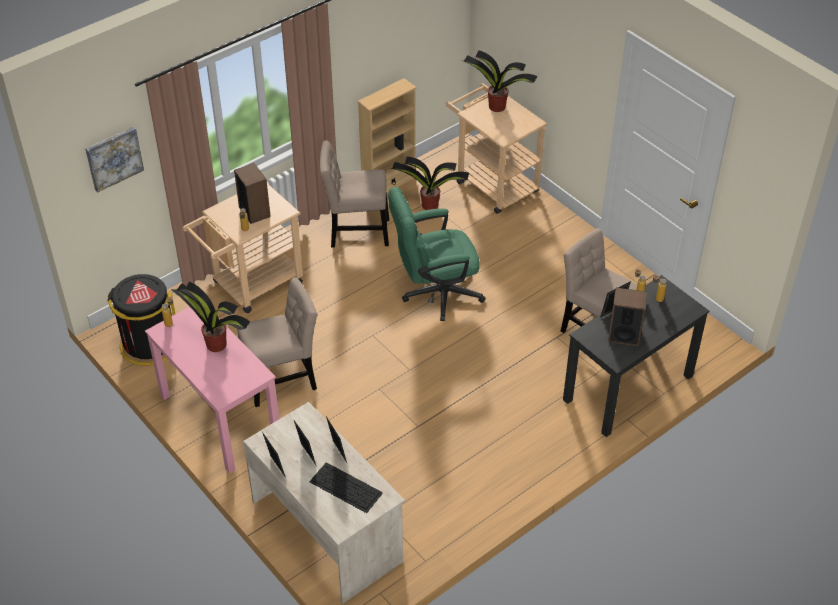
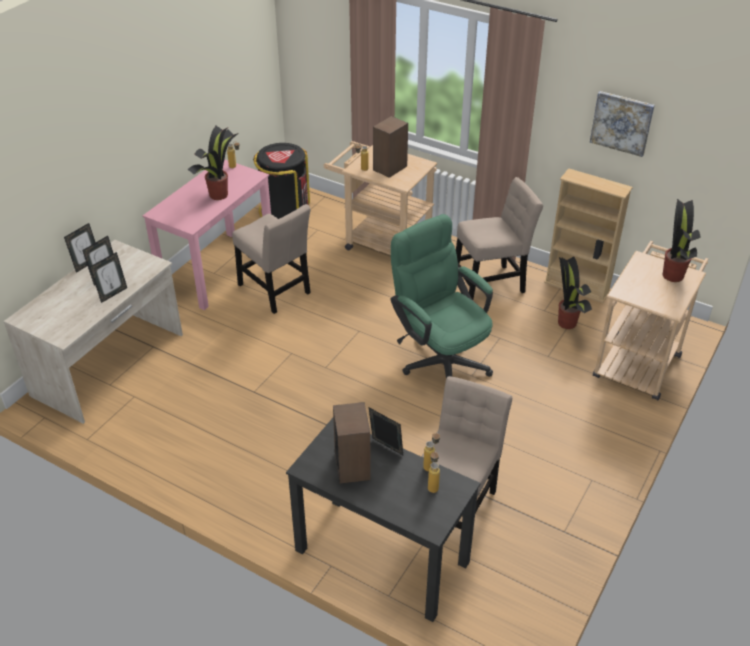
camera: 70 degrees right, 5 degrees down
picture [85,127,144,193] -> picture moved to [590,91,655,157]
keyboard [309,462,383,513] -> none
beige chair [320,140,389,247] -> beige chair turned 90 degrees clockwise [456,177,543,300]

